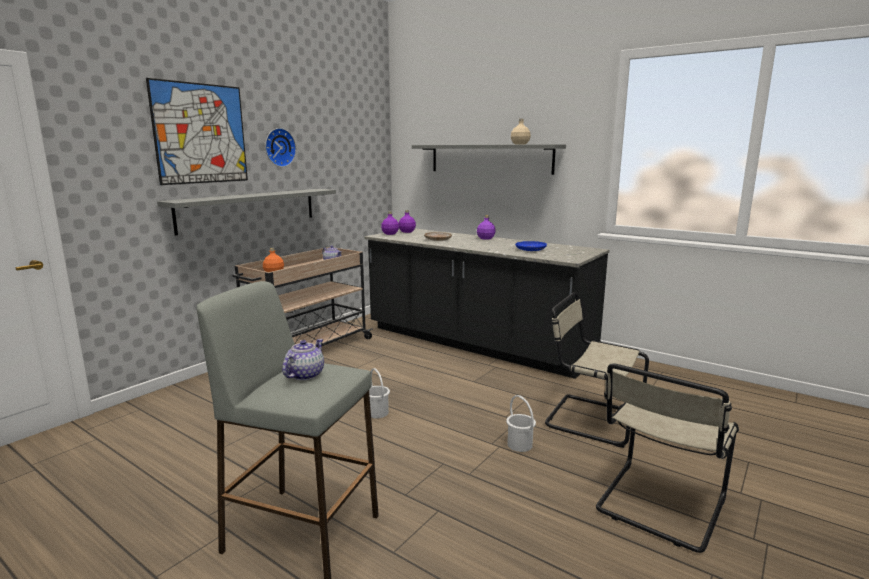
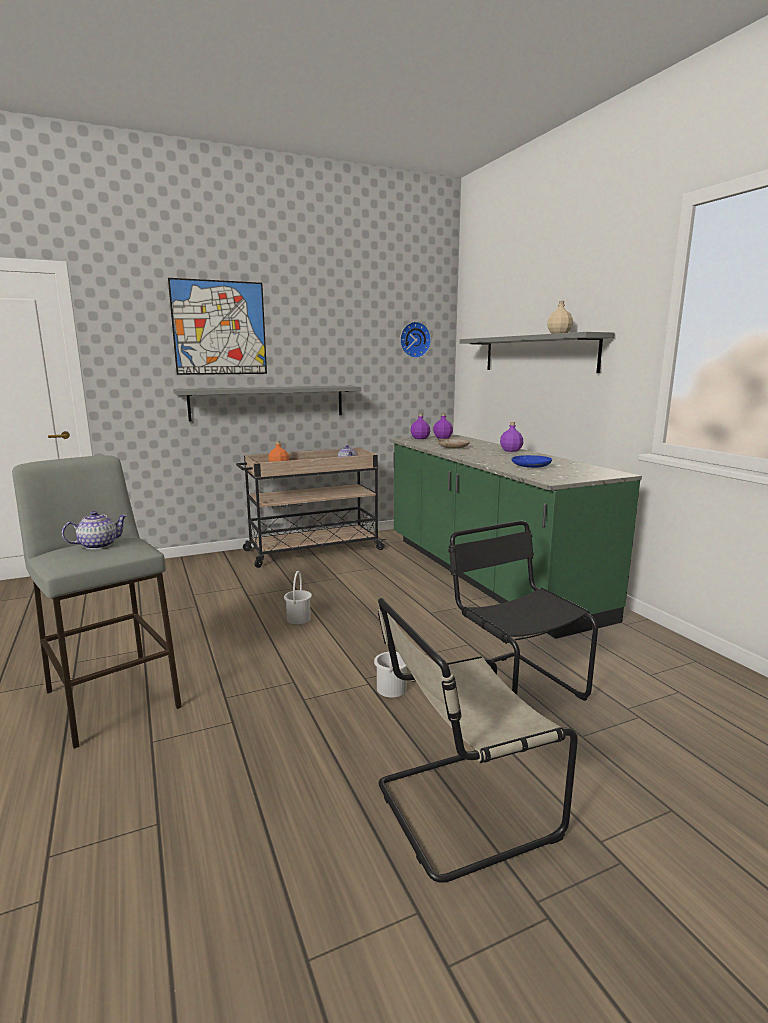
camera: 30 degrees right, 0 degrees up
wall clock [265,128,296,167] -> wall clock moved to [400,321,431,358]
black counter [364,229,609,379] -> green counter [389,435,642,639]
beige chair [545,292,649,448] -> black chair [448,521,598,701]

